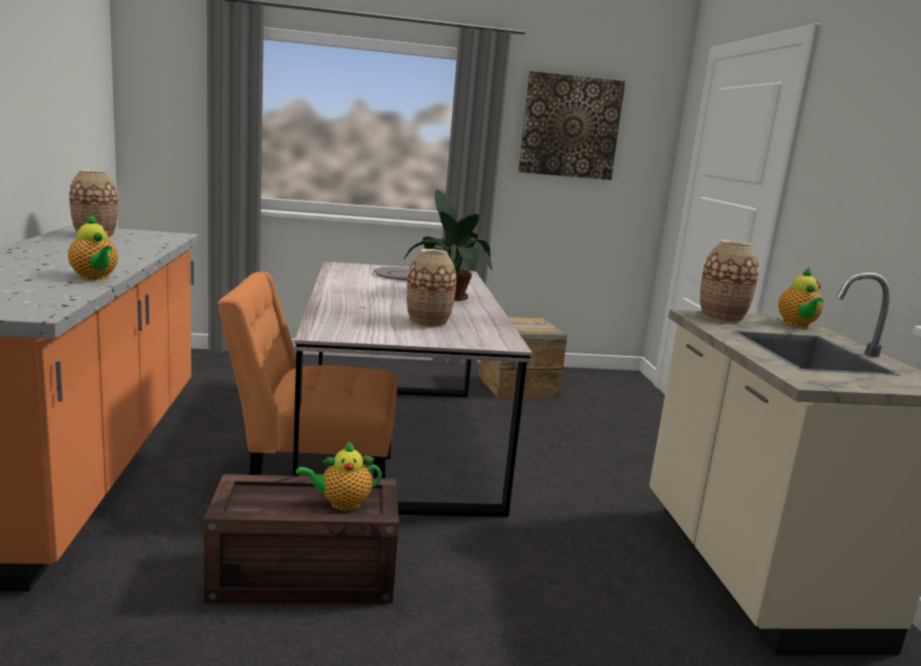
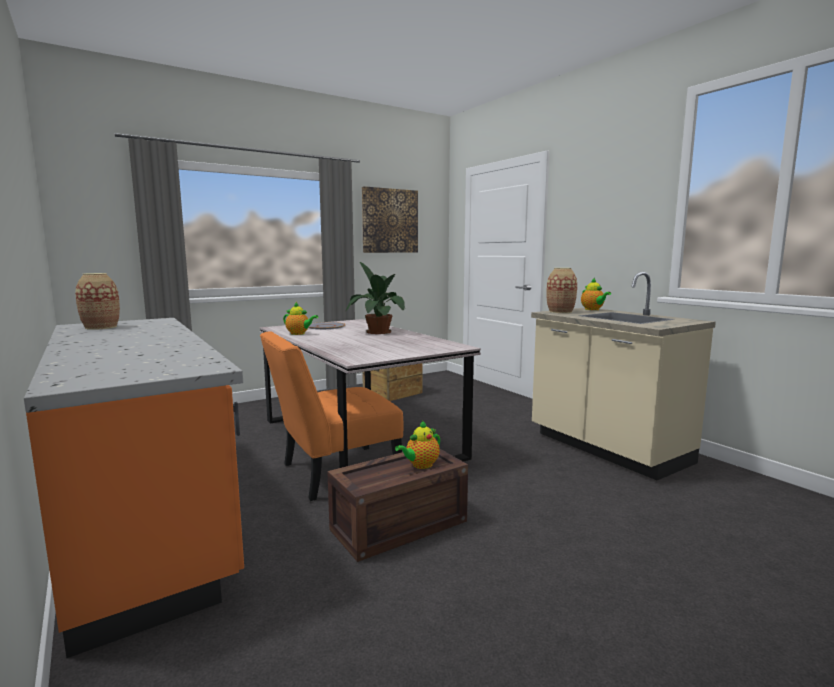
camera: 25 degrees left, 5 degrees down
teapot [68,214,118,280] -> teapot moved to [283,302,318,335]
vase [407,249,457,327] -> none

